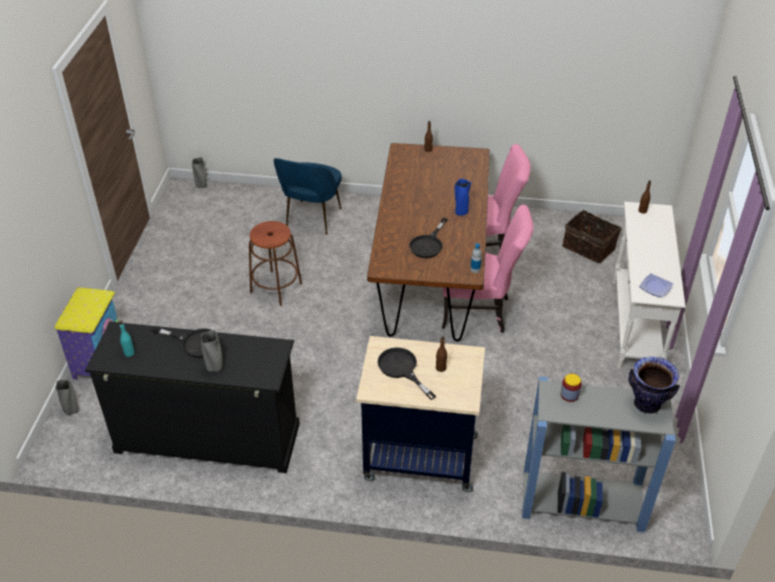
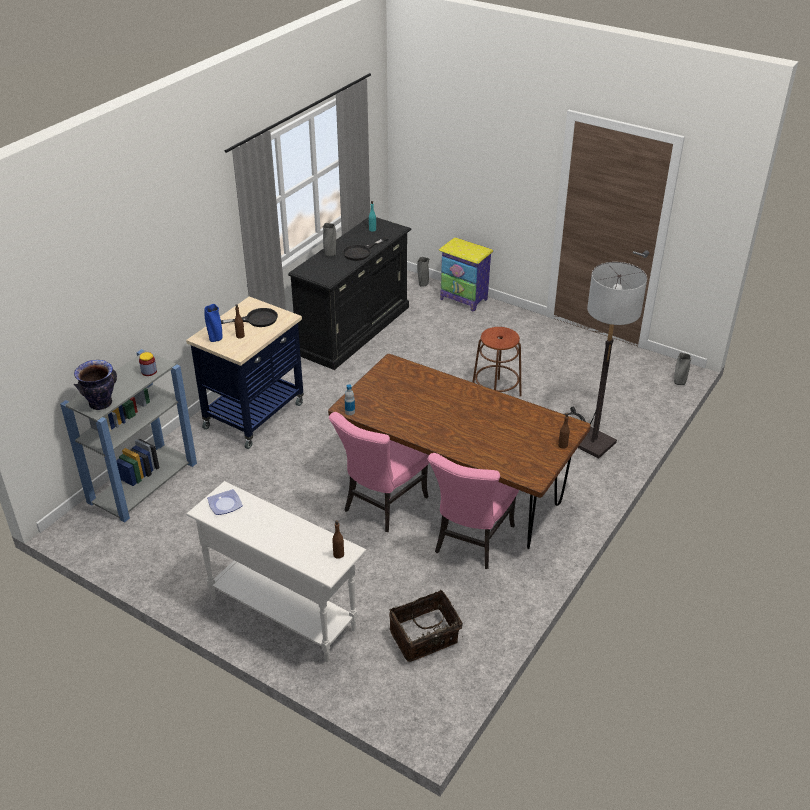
camera: 115 degrees right, 5 degrees down
blue chair [274,158,342,235] -> floor lamp [564,262,647,459]
black frying pan [409,218,448,258] -> none
blue vase [455,179,471,216] -> blue vase moved to [204,304,223,342]

